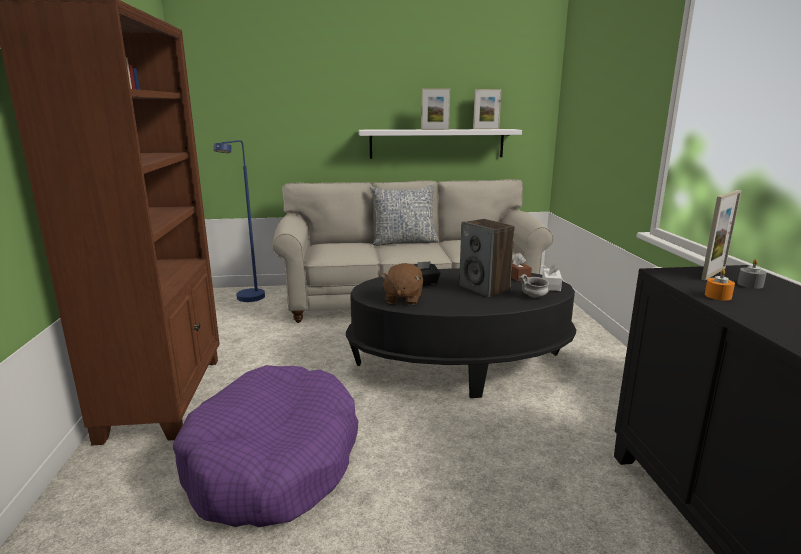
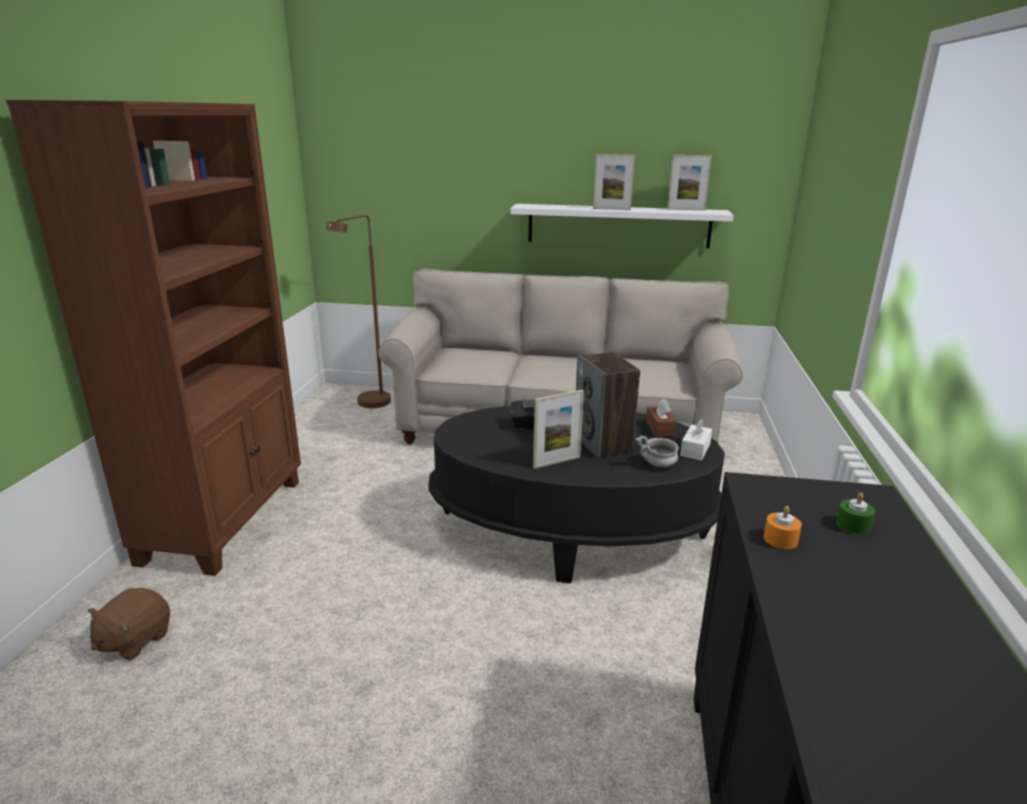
camera: 15 degrees right, 5 degrees up
purple dog bed [173,365,358,527] -> none
blue floor lamp [214,140,265,302] -> brown floor lamp [326,215,391,408]
pillow [370,184,439,246] -> none
brown plush toy [381,263,423,305] -> brown plush toy moved to [88,588,170,660]
picture frame [701,190,742,280] -> picture frame moved to [533,390,584,469]
grey candle [737,259,767,289] -> green candle [836,493,875,534]

